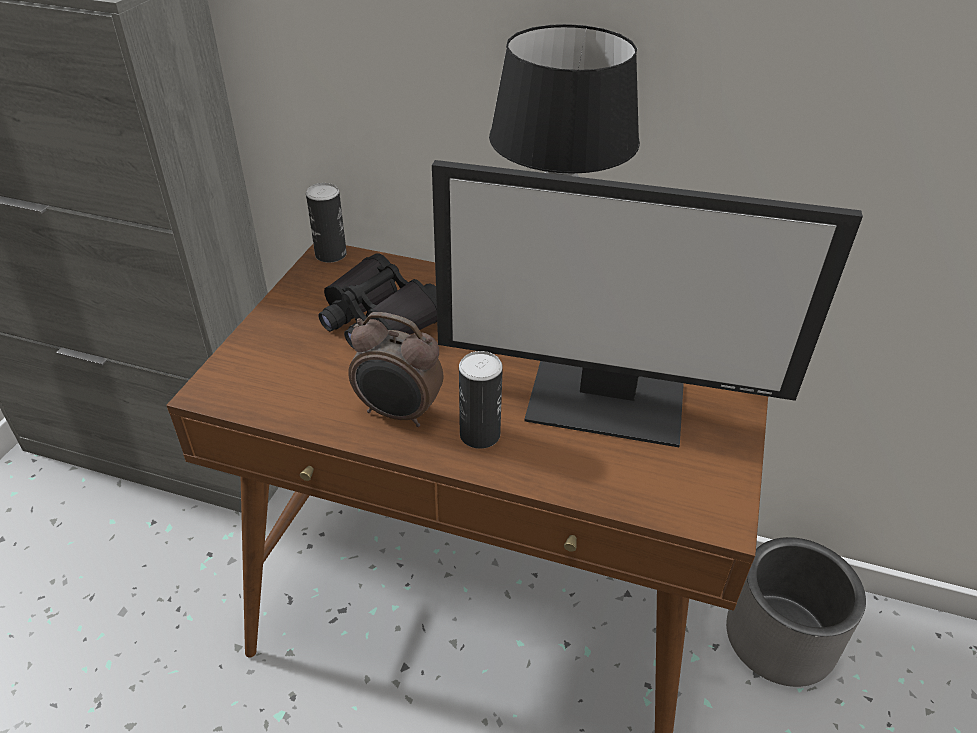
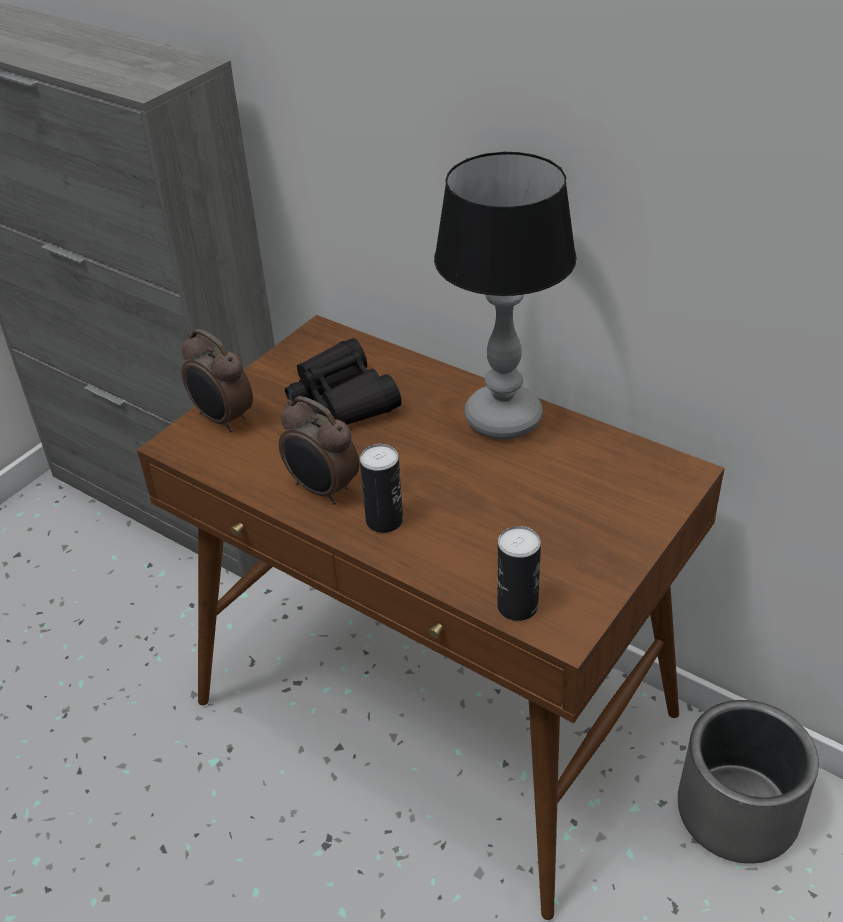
camera: 20 degrees right, 0 degrees up
can [306,183,347,263] -> can moved to [497,526,541,621]
monitor [432,160,863,447] -> none
none -> alarm clock [182,329,253,432]

